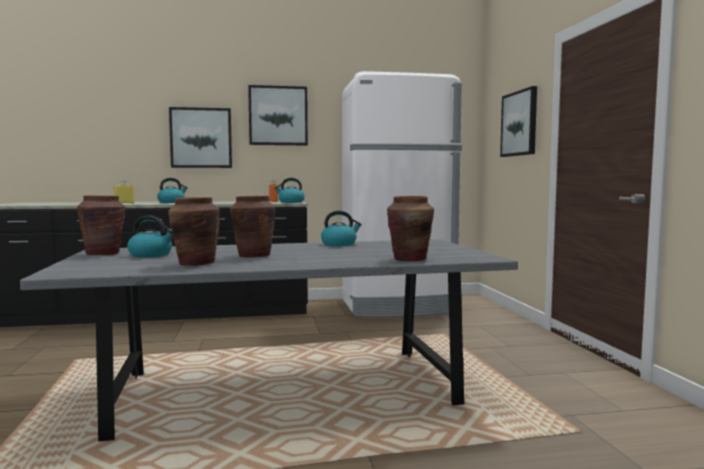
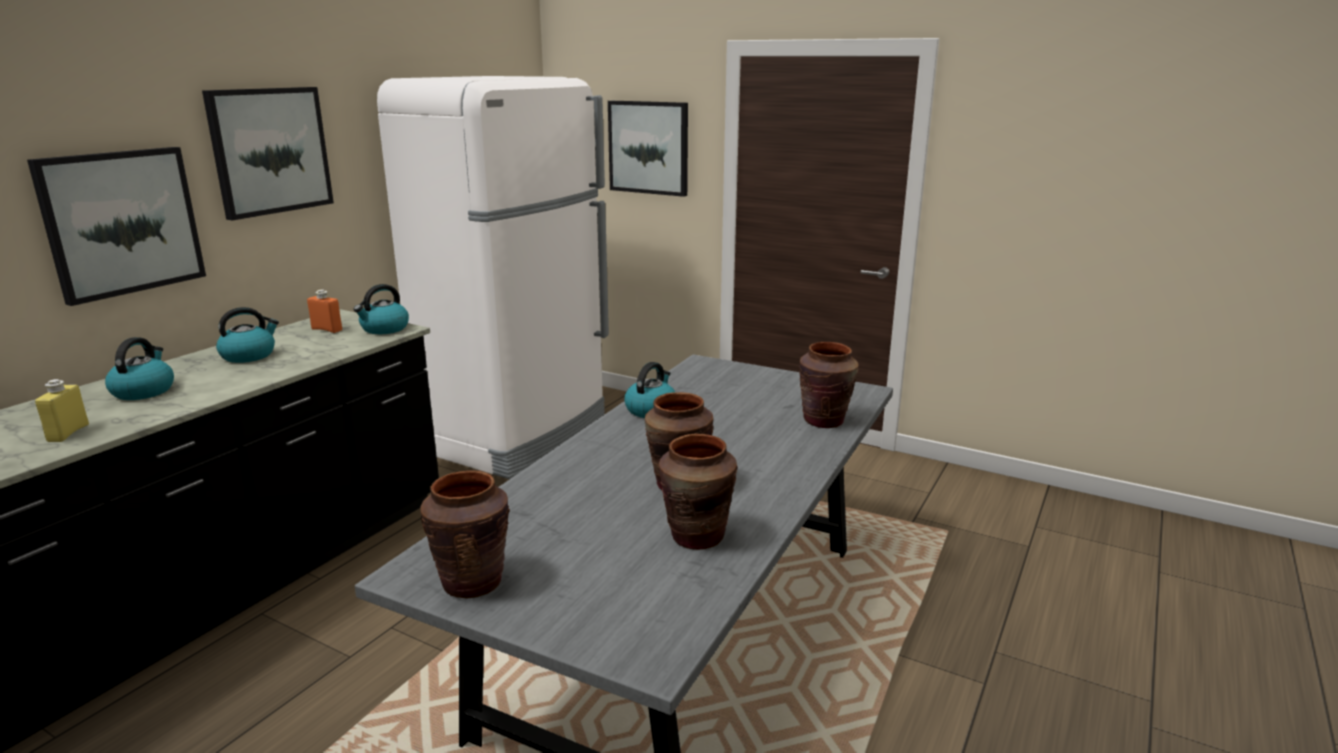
camera: 50 degrees left, 15 degrees up
kettle [127,215,173,258] -> kettle moved to [216,307,279,363]

